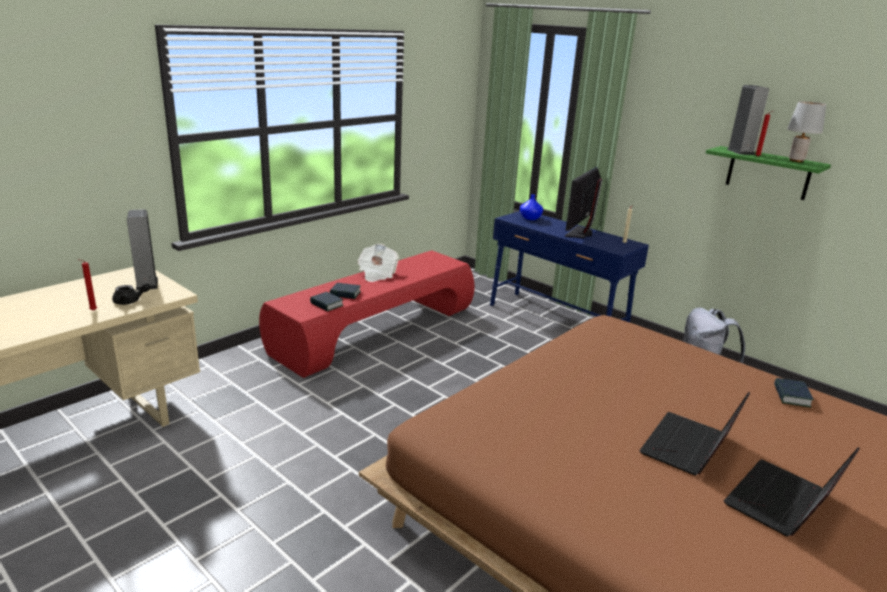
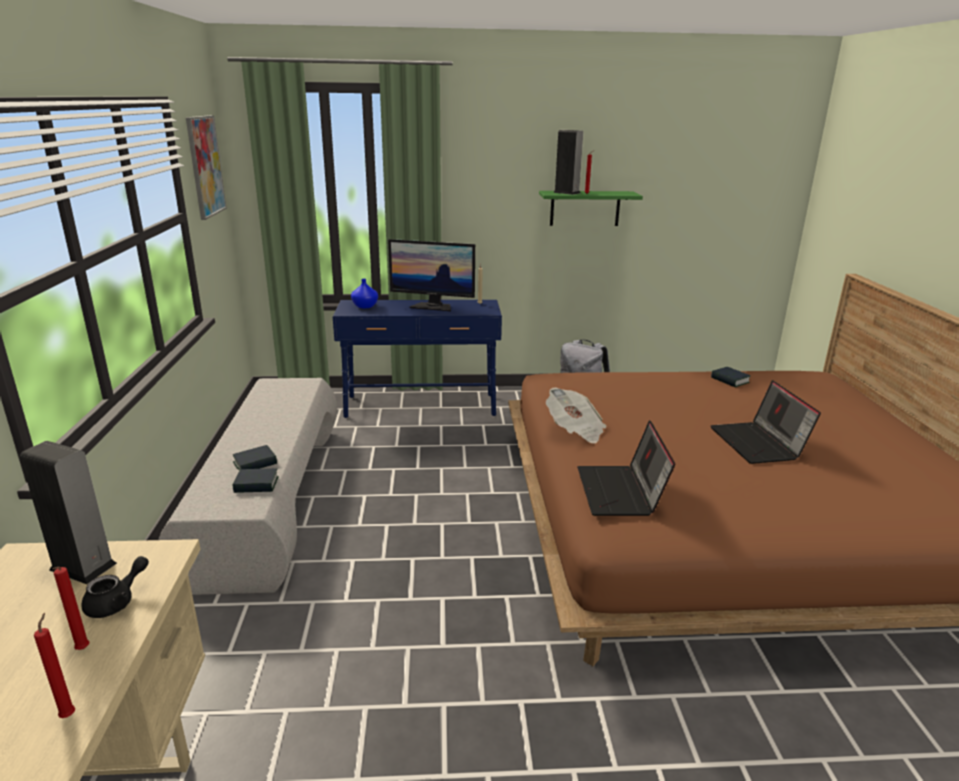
camera: 45 degrees left, 0 degrees up
red bench [259,250,475,378] -> grey bench [159,378,337,595]
newspaper [357,244,399,282] -> newspaper moved to [546,387,606,444]
monitor [565,166,603,239] -> monitor turned 60 degrees counterclockwise [388,239,475,311]
laptop [724,447,860,537] -> laptop moved to [577,420,675,516]
grey table lamp [787,101,827,162] -> none
none -> red candle [34,613,75,718]
none -> picture [186,115,227,220]

